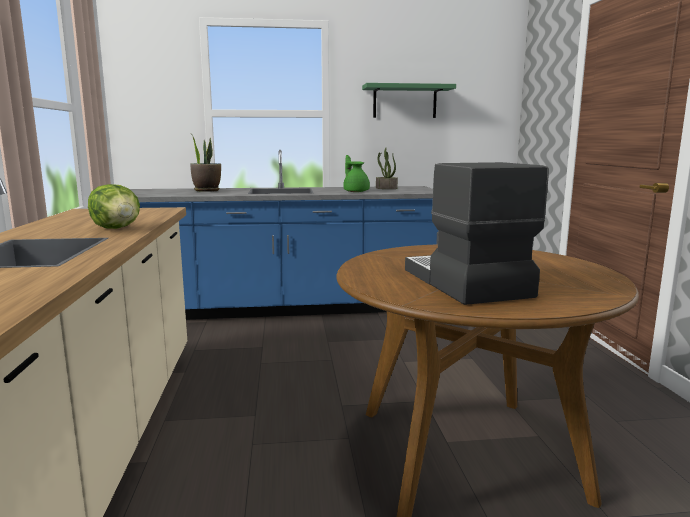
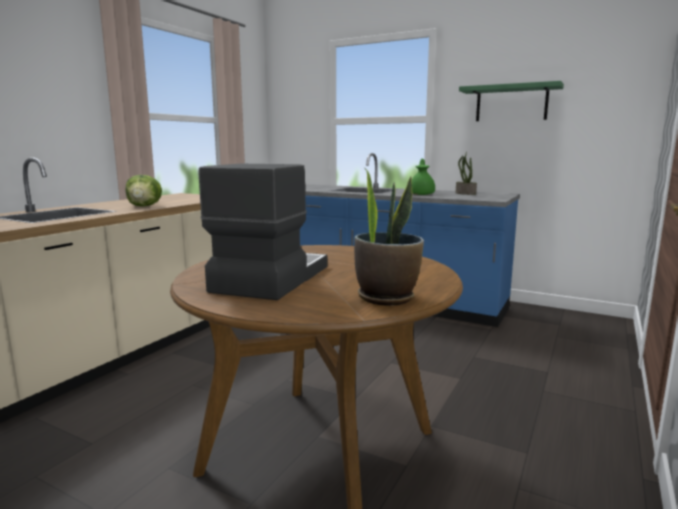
camera: 35 degrees right, 0 degrees up
potted plant [190,133,221,192] -> potted plant moved to [354,169,424,306]

